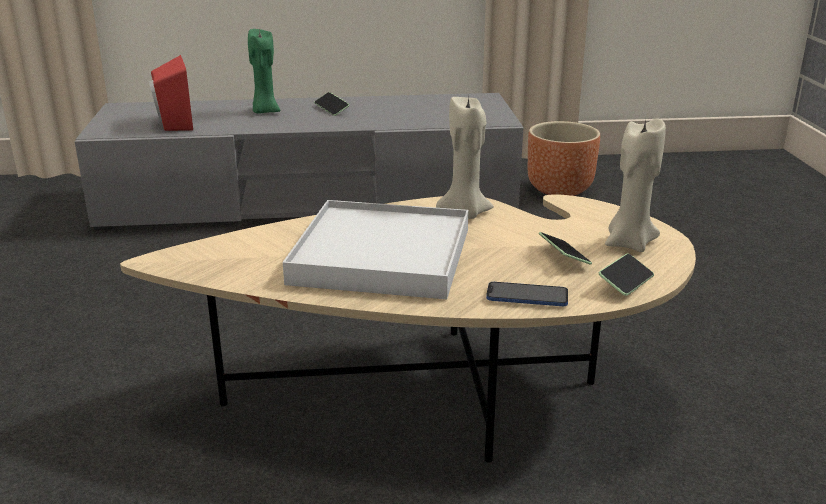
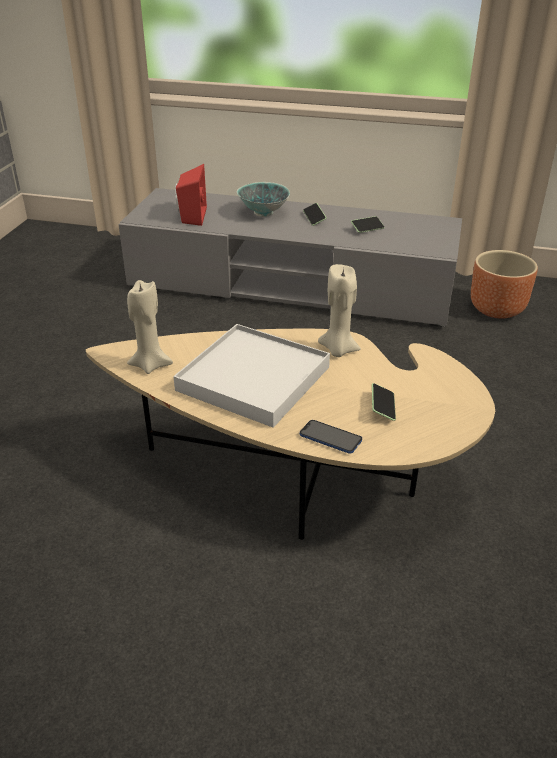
camera: 20 degrees right, 10 degrees up
green candle [248,28,280,114] -> bowl [237,182,290,217]
phone [599,254,654,296] -> phone moved to [351,216,385,233]
beige candle [605,118,666,252] -> beige candle moved to [127,280,173,374]

